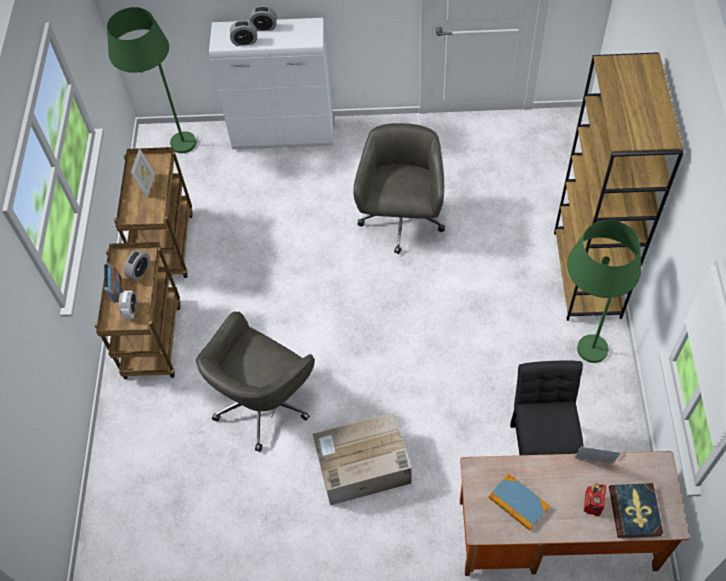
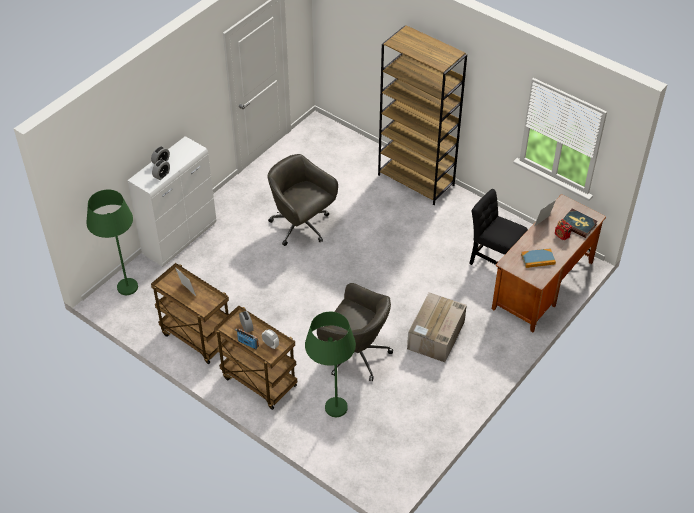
camera: 55 degrees left, 10 degrees down
grey office chair [196,311,315,452] -> grey office chair turned 45 degrees counterclockwise [317,283,393,381]
green floor lamp [567,220,641,363] -> green floor lamp moved to [305,312,356,417]

